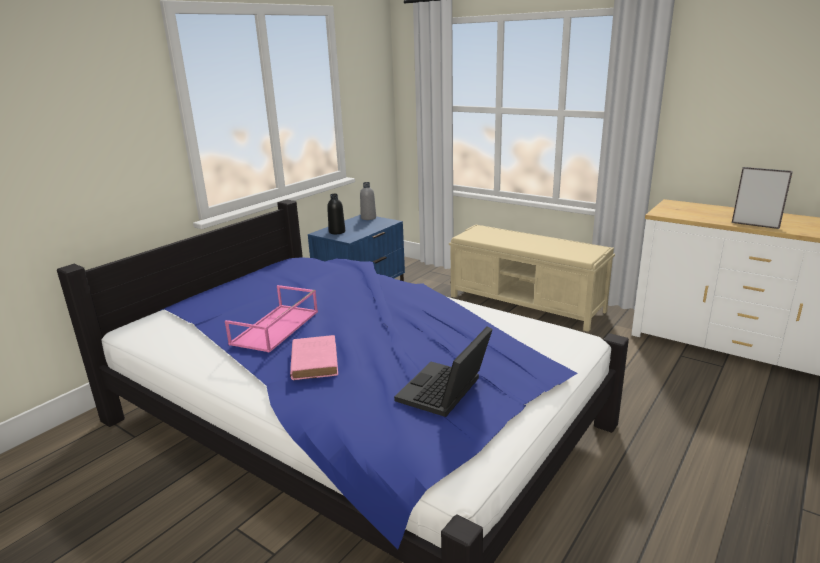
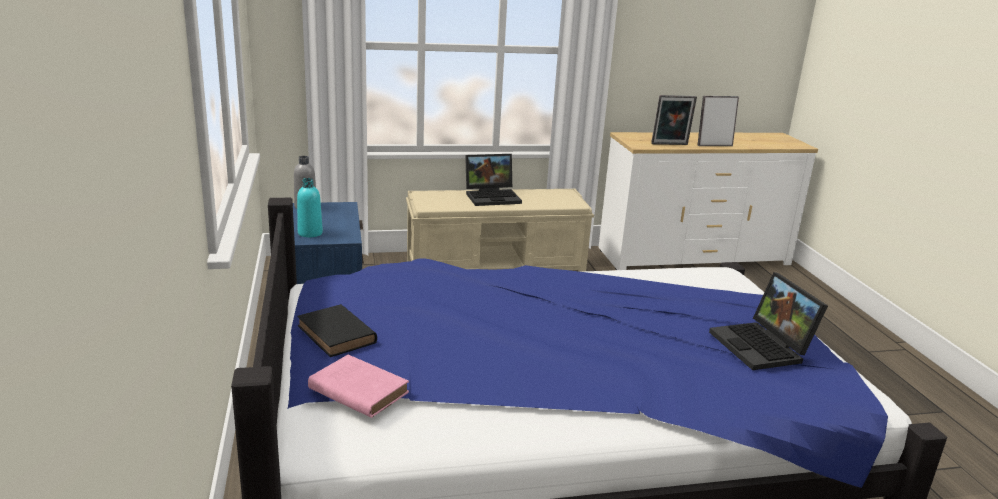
camera: 50 degrees left, 0 degrees up
pink tray [225,285,318,353] -> none
pink book [290,335,338,380] -> pink book moved to [308,355,409,418]
black bottle [327,194,345,234] -> turquoise bottle [297,178,323,237]
none -> black book [297,304,377,357]
none -> laptop [465,154,522,206]
none -> picture frame [651,95,697,145]

